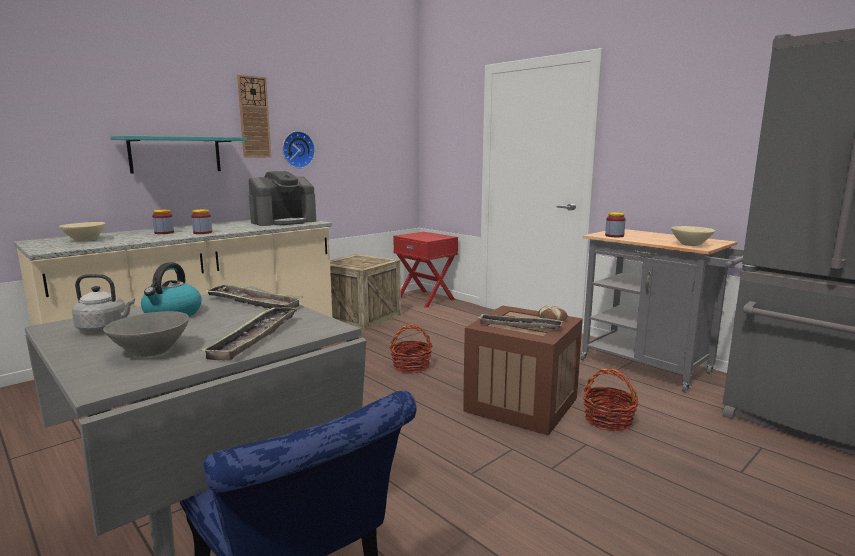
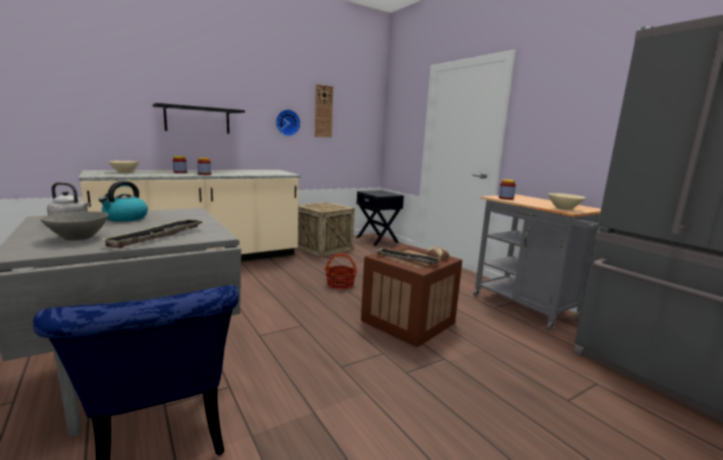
camera: 10 degrees right, 0 degrees up
turquoise shelf [111,136,247,174] -> black shelf [153,103,245,134]
tray [205,284,303,309] -> none
wall clock [237,75,272,158] -> wall clock moved to [315,84,333,138]
coffee machine [249,171,316,226] -> none
red nightstand [393,232,458,308] -> black nightstand [356,190,404,246]
basket [583,369,638,431] -> none

